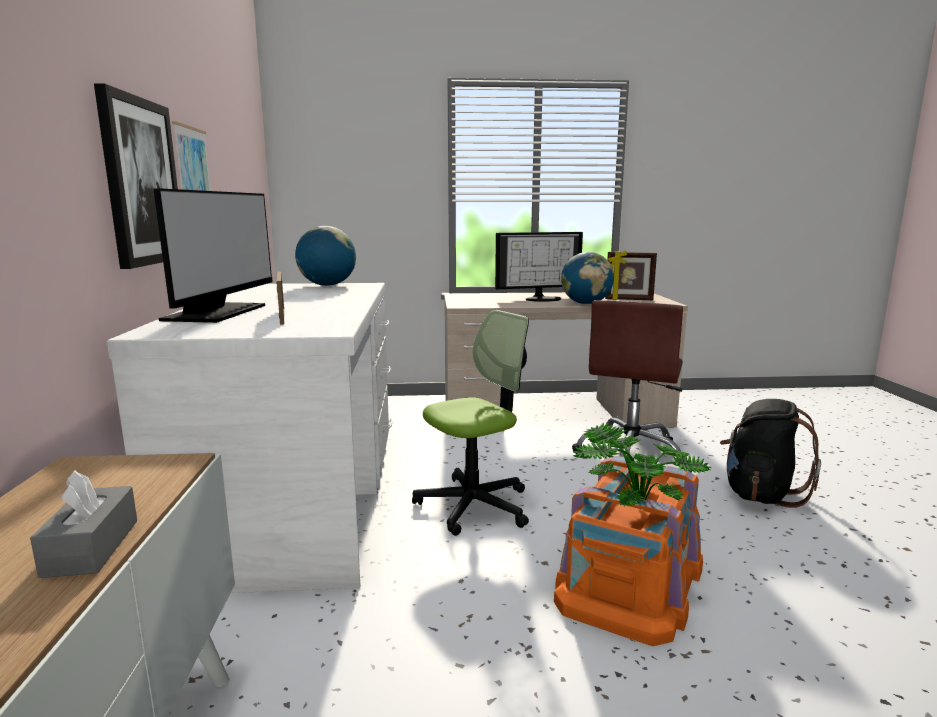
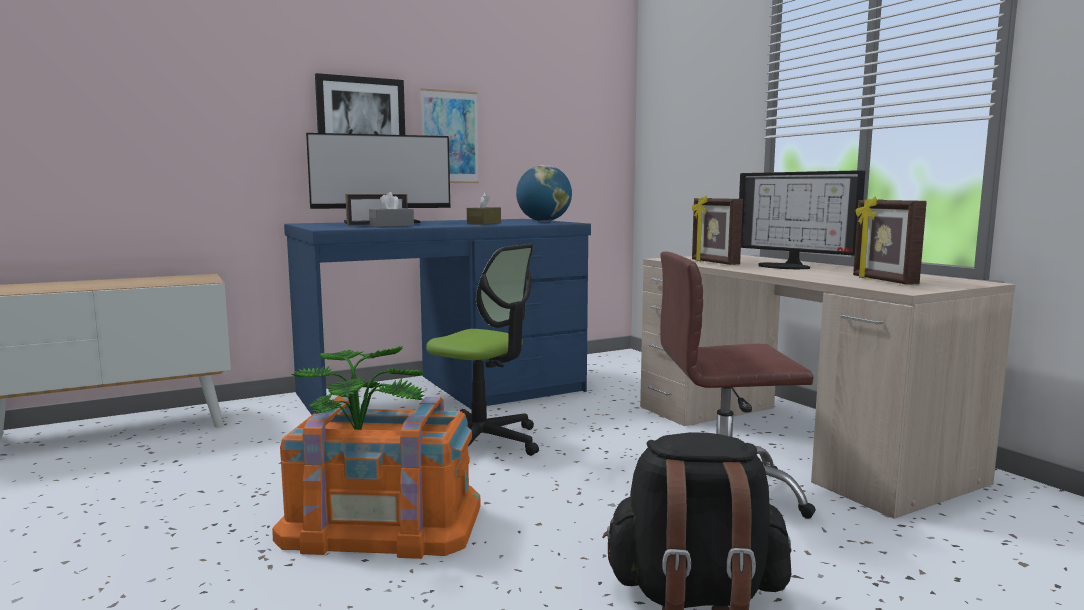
camera: 65 degrees right, 5 degrees down
grey tissue box [30,470,137,578] -> grey tissue box moved to [369,192,414,227]
white desk [107,283,393,593] -> blue desk [284,219,591,415]
globe [561,252,614,304] -> none
none -> brown tissue box [467,192,501,225]
none -> picture frame [692,196,743,265]

